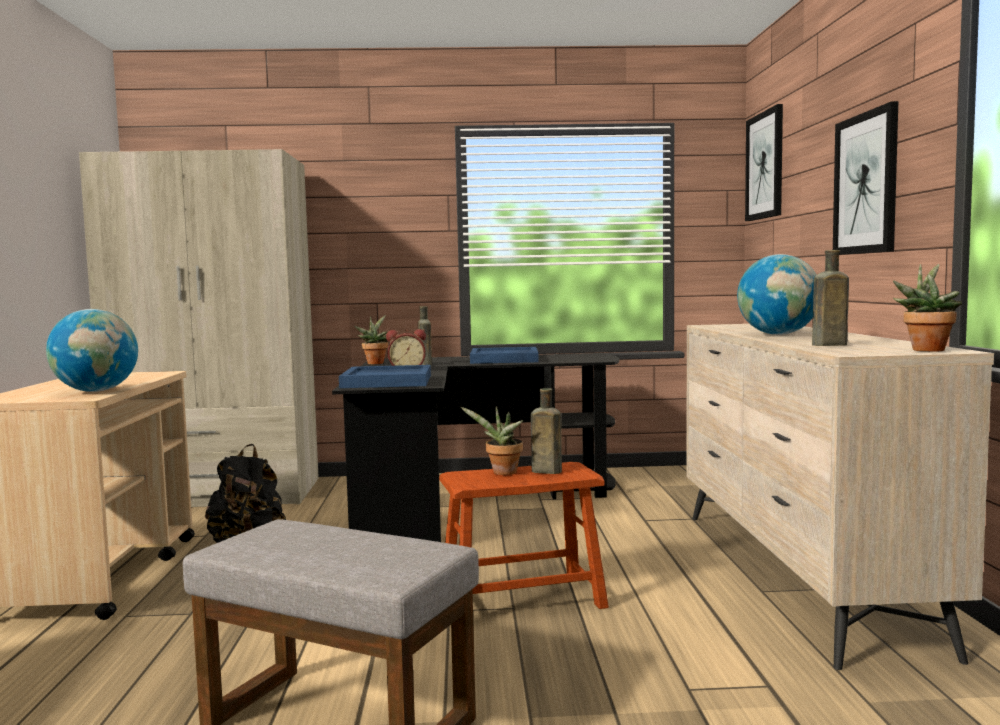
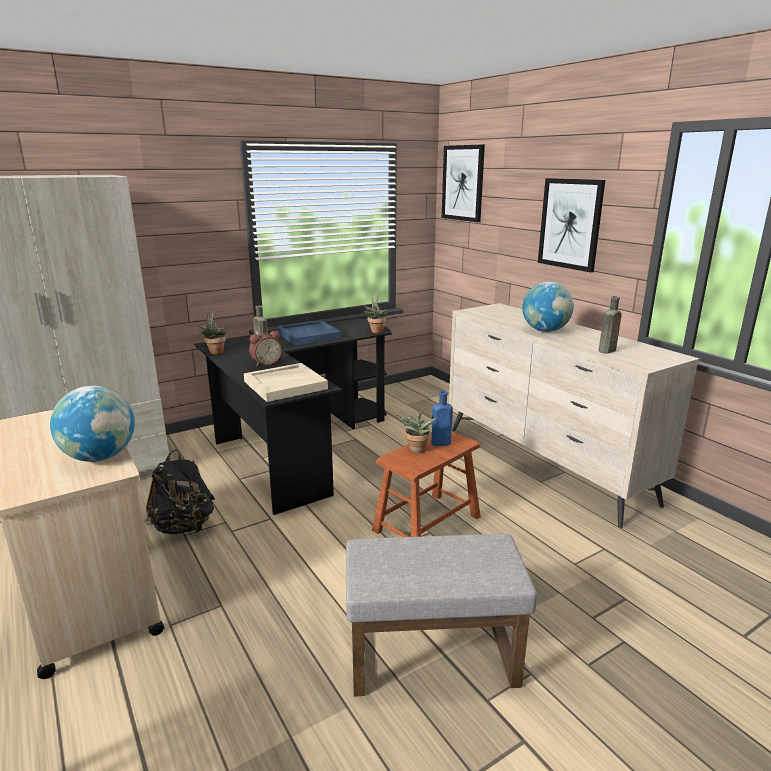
camera: 30 degrees left, 15 degrees up
blue tray [339,365,431,388] -> beige tray [244,363,328,402]
brown bottle [531,388,562,474] -> blue bottle [431,391,453,446]
potted plant [893,264,962,352] -> potted plant moved to [364,294,388,333]

